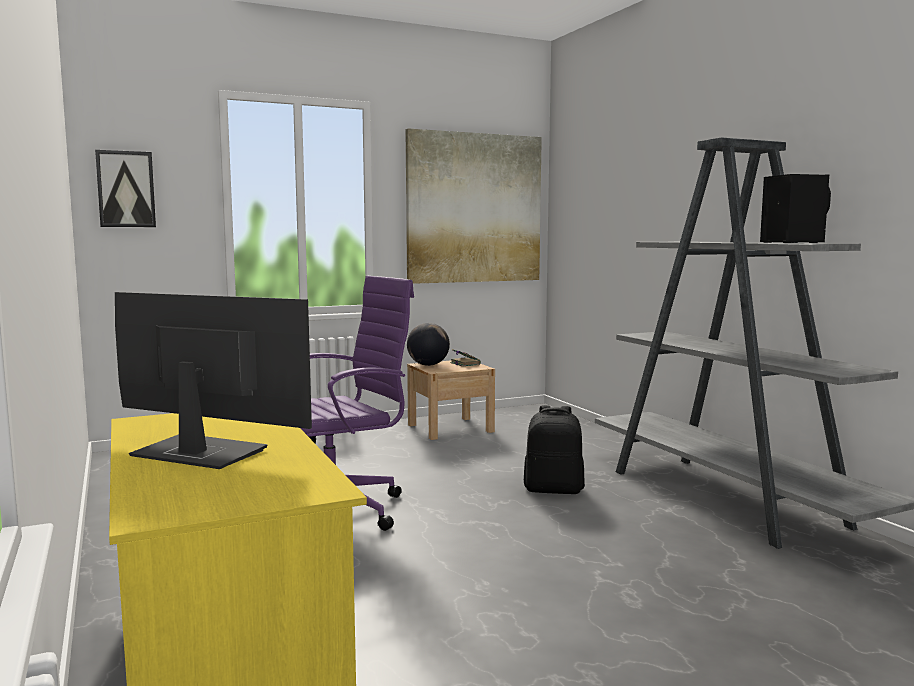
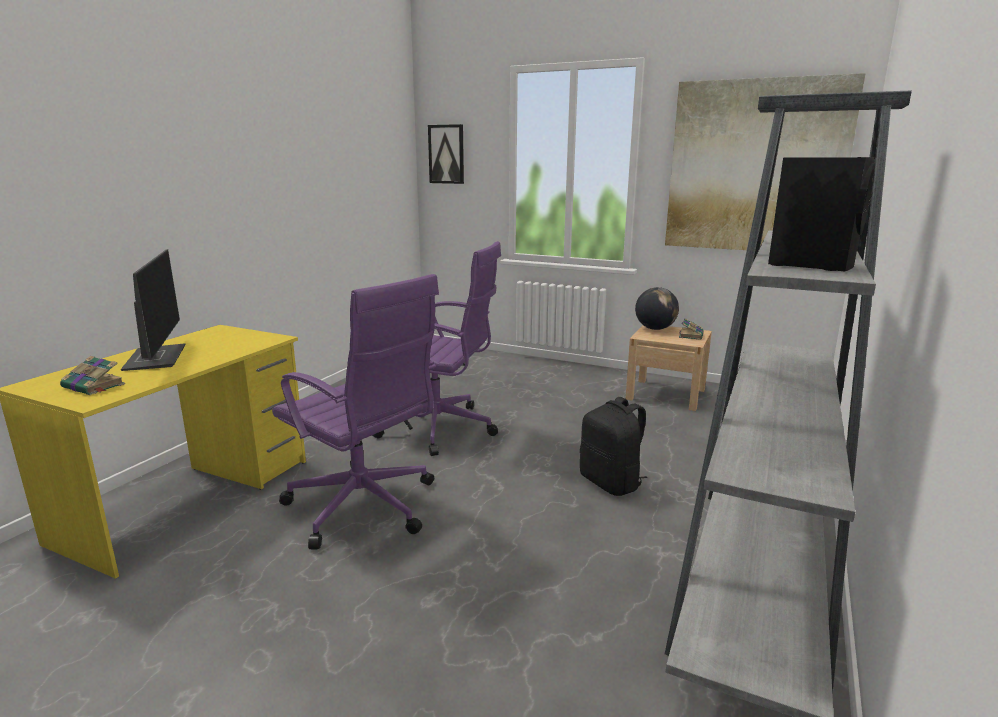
camera: 50 degrees right, 10 degrees up
none -> book [60,356,125,395]
none -> purple office chair [272,274,439,549]

